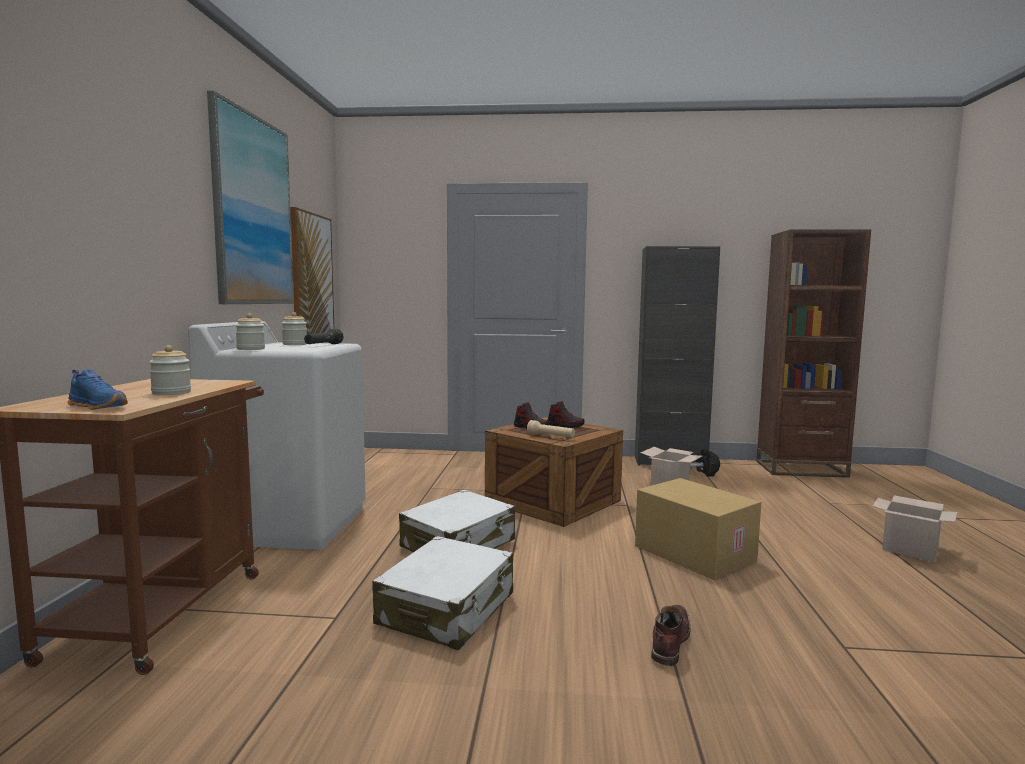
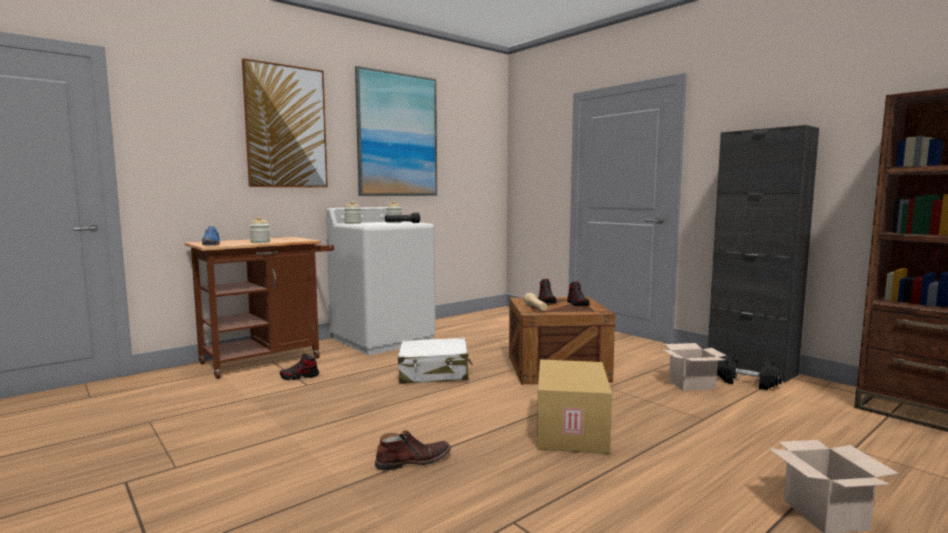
camera: 45 degrees right, 0 degrees up
picture [290,207,334,334] -> picture moved to [242,58,328,188]
white suitcase [372,536,513,650] -> none
none -> shoe [280,354,319,380]

